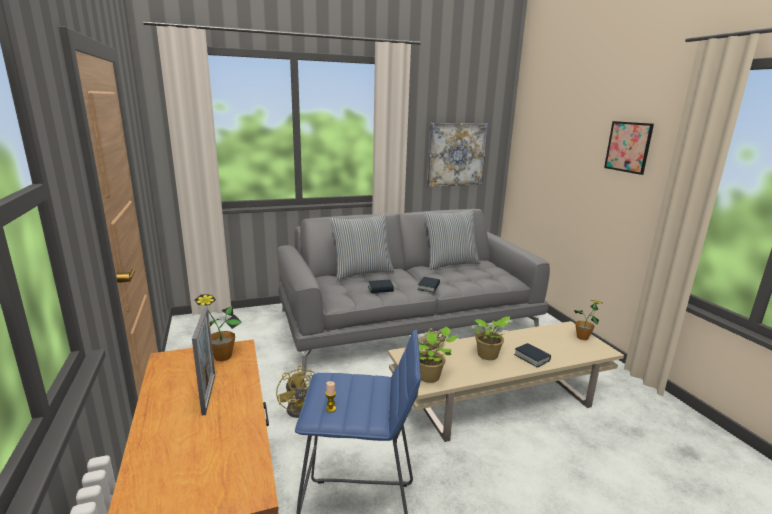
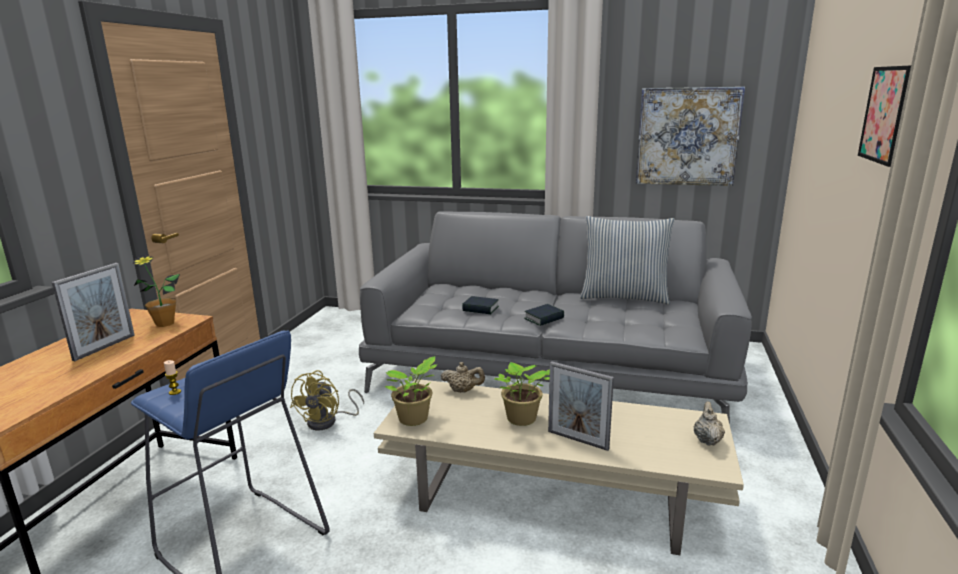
camera: 35 degrees right, 0 degrees up
pillow [330,213,394,280] -> none
book [514,343,551,367] -> picture frame [548,361,614,451]
potted plant [574,300,603,340] -> beige teapot [694,401,725,446]

